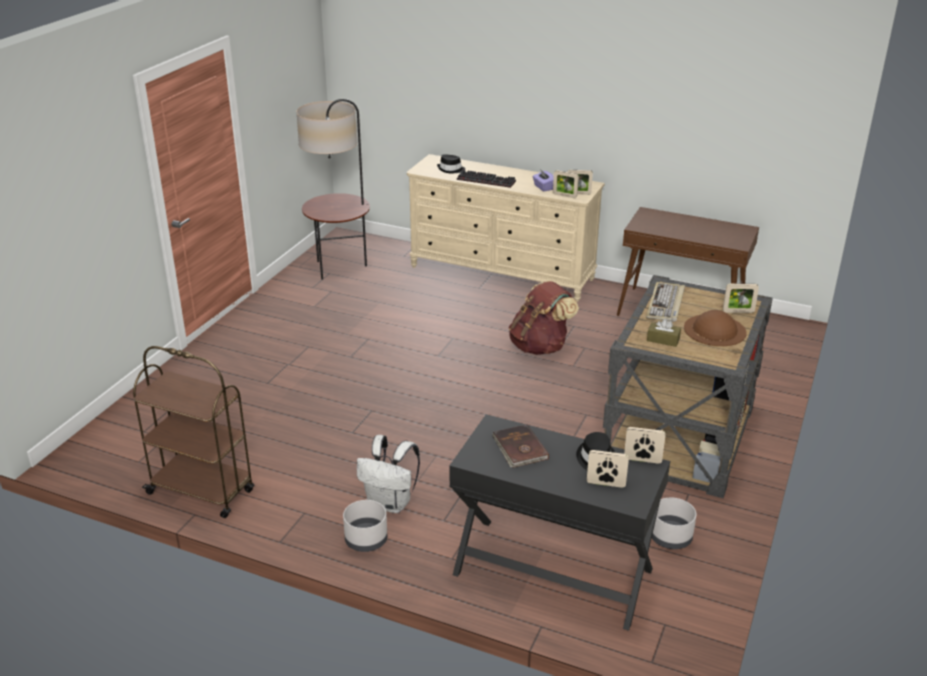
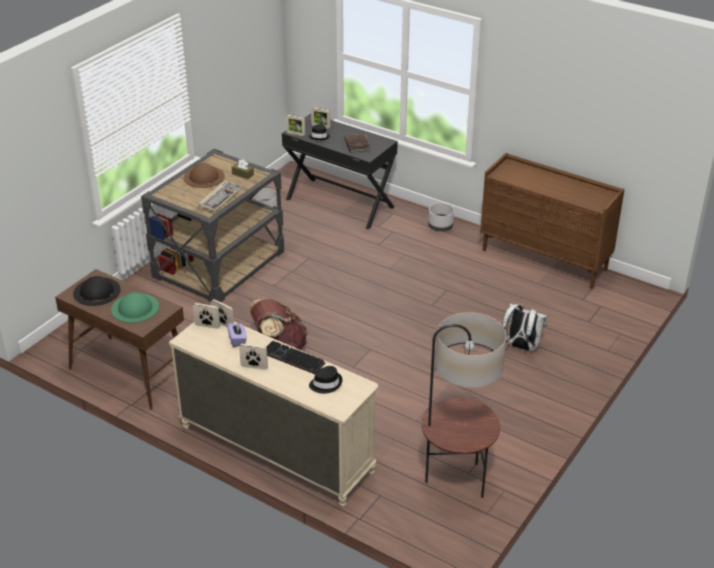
camera: 170 degrees left, 5 degrees up
brown cart [133,346,255,518] -> brown cabinet [480,153,625,289]
white backpack [357,435,420,513] -> white backpack moved to [502,303,547,351]
picture frame [723,283,759,313] -> picture frame moved to [239,344,268,369]
none -> black hat [73,276,121,306]
none -> green hat [111,292,159,323]

